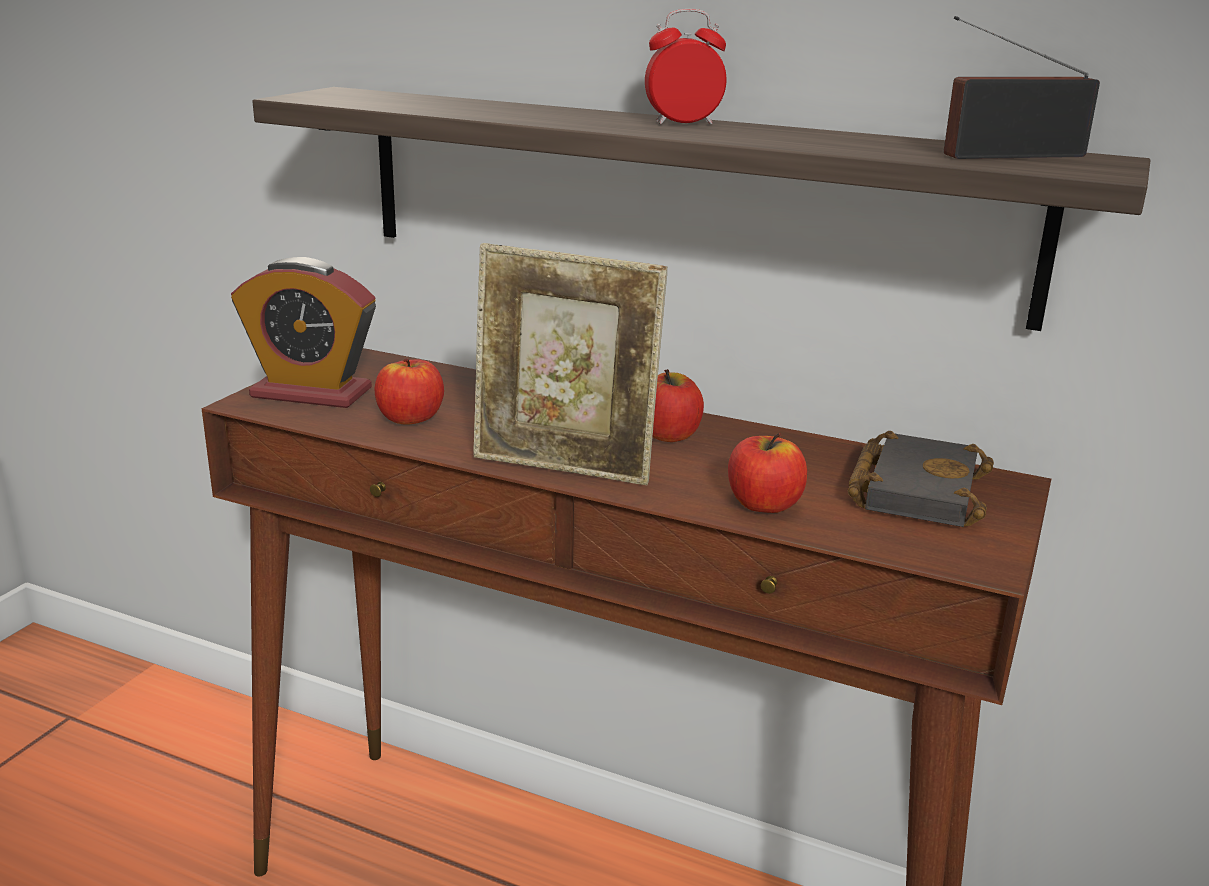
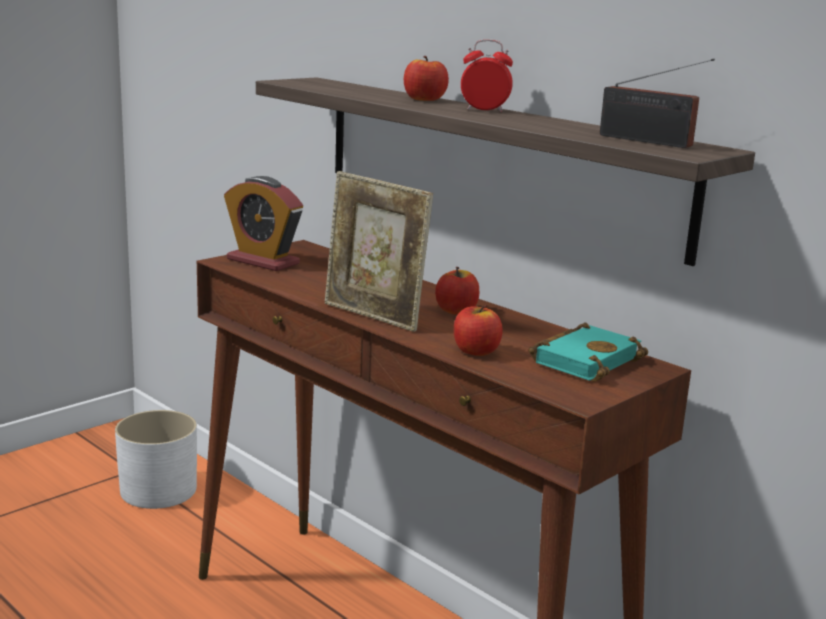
camera: 20 degrees right, 5 degrees down
apple [375,358,444,425] -> apple moved to [404,56,449,101]
black book [848,431,994,527] -> turquoise book [529,322,648,381]
radio [944,16,1100,159] -> radio turned 150 degrees counterclockwise [600,59,715,148]
none -> white planter [115,410,197,509]

